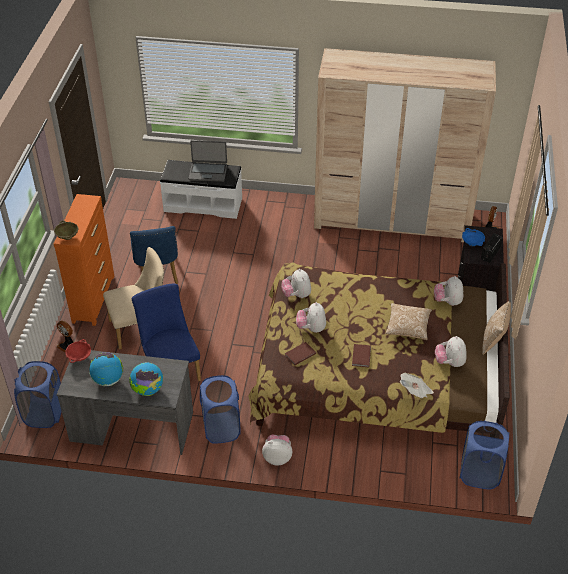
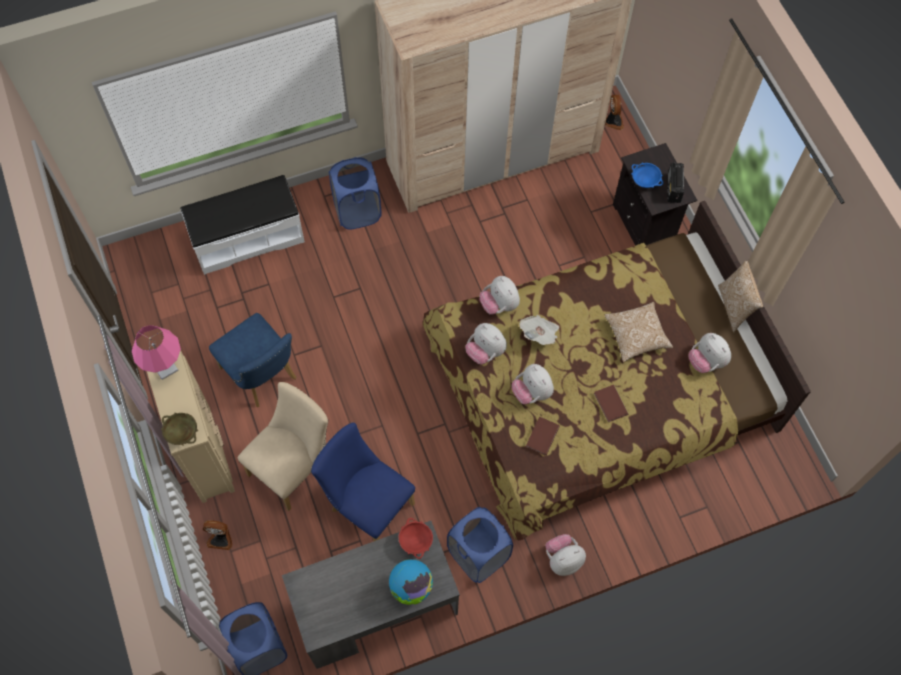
camera: 30 degrees left, 20 degrees up
orange dresser [54,194,114,326] -> beige dresser [147,350,235,503]
red bowl [65,339,91,363] -> red bowl moved to [398,518,433,559]
globe [89,352,123,386] -> none
laptop [189,140,227,182] -> none
newspaper [400,373,434,399] -> newspaper moved to [519,315,559,345]
plush toy [434,276,463,306] -> plush toy moved to [480,276,520,315]
blue laundry basket [460,421,509,490] -> blue laundry basket moved to [329,157,382,230]
none -> pink table lamp [132,325,181,380]

